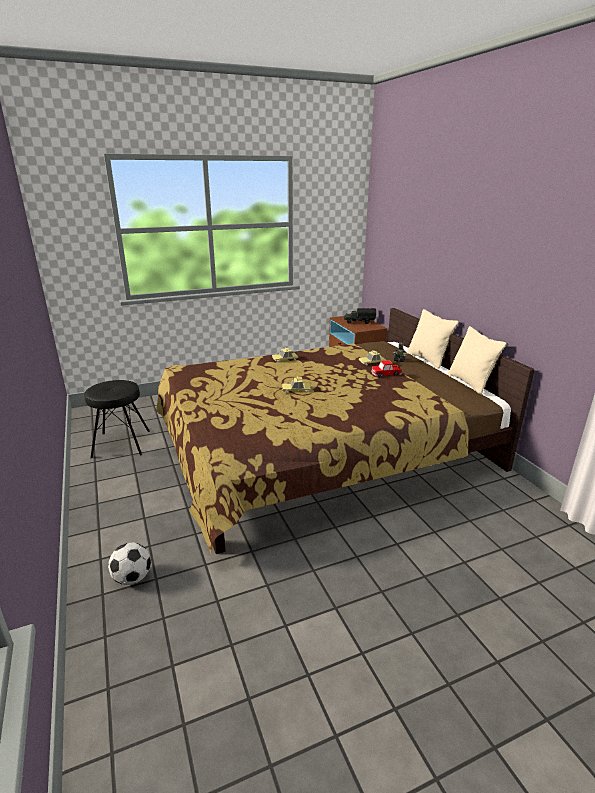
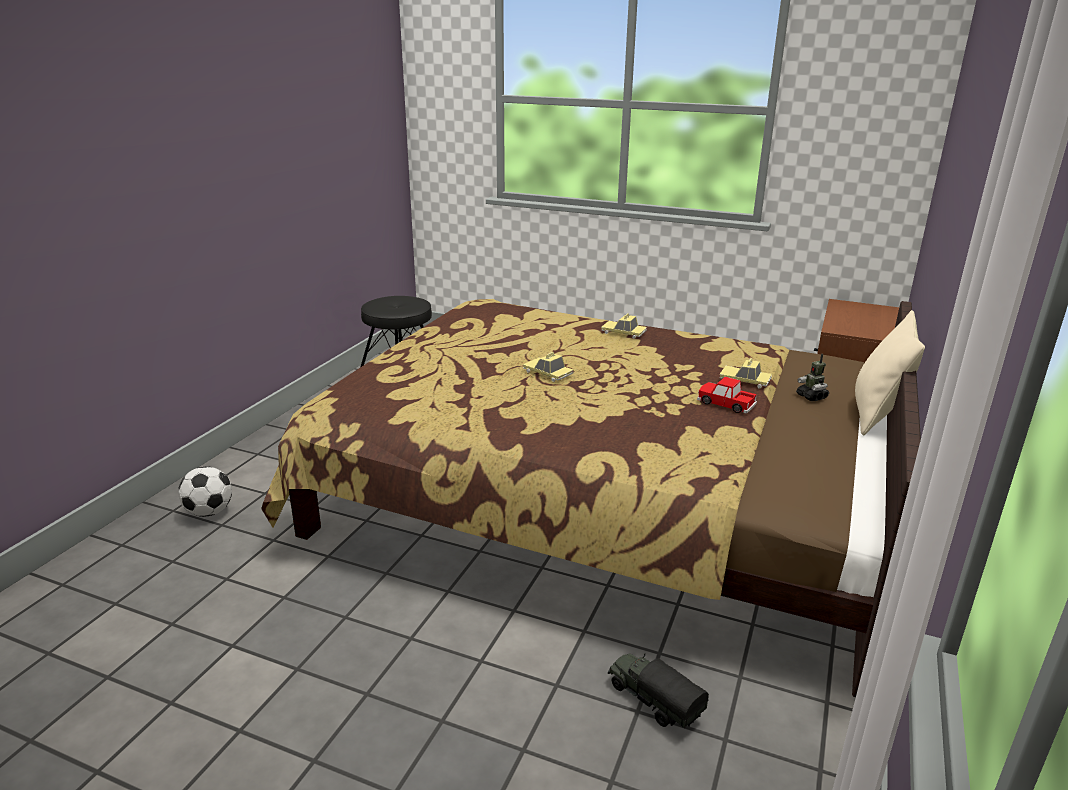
camera: 45 degrees right, 0 degrees up
toy truck [344,308,376,324] -> toy truck moved to [608,653,709,728]
beige pillow [448,326,507,394] -> none

